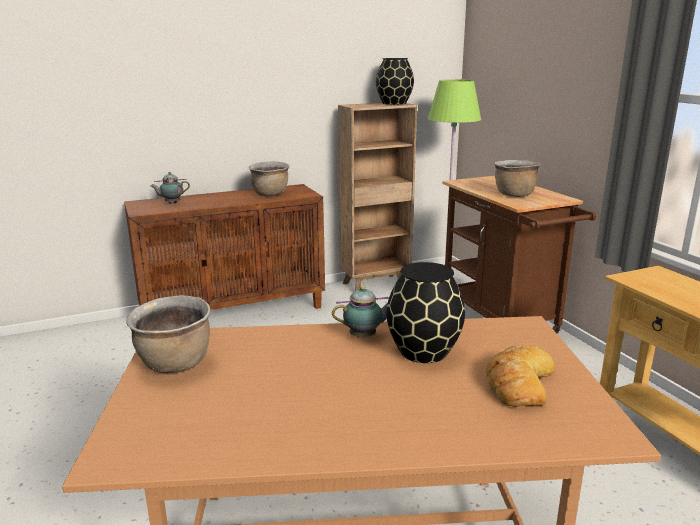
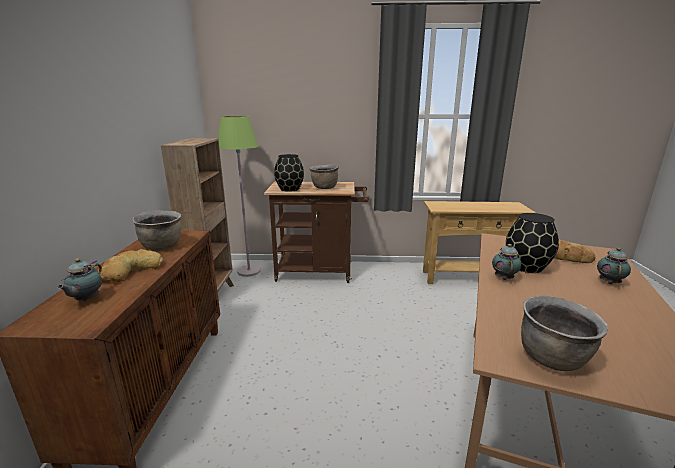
camera: 65 degrees left, 0 degrees up
black vase [376,58,414,105] -> black vase moved to [274,154,304,192]
none -> bread [98,249,164,282]
none -> teapot [597,248,631,284]

